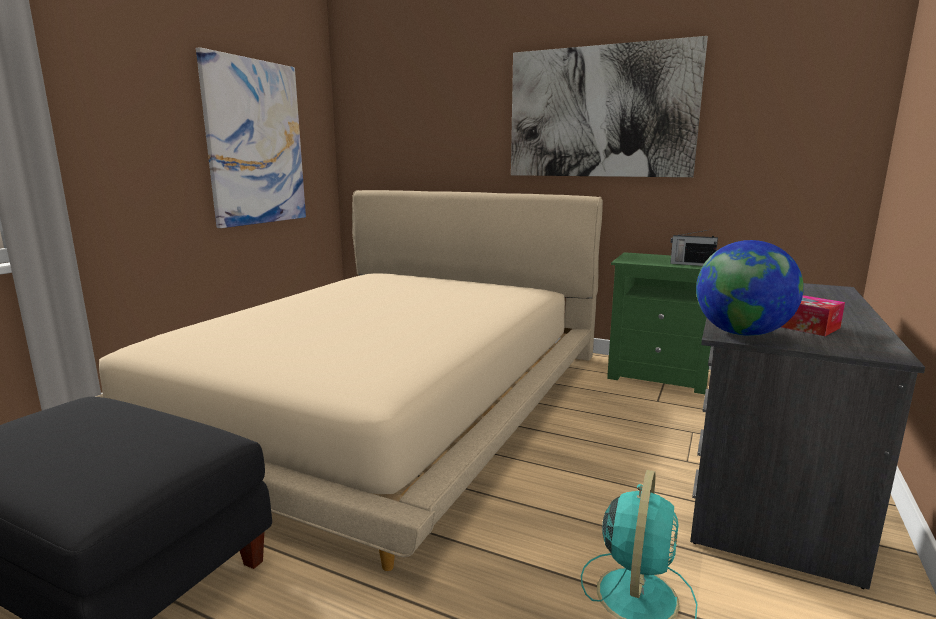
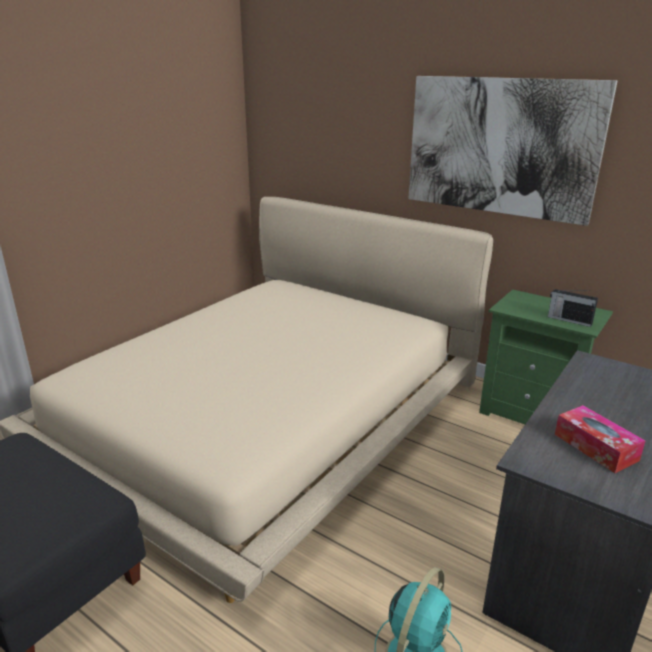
camera: 10 degrees right, 10 degrees up
picture [196,47,306,228] -> none
globe [696,240,804,336] -> none

